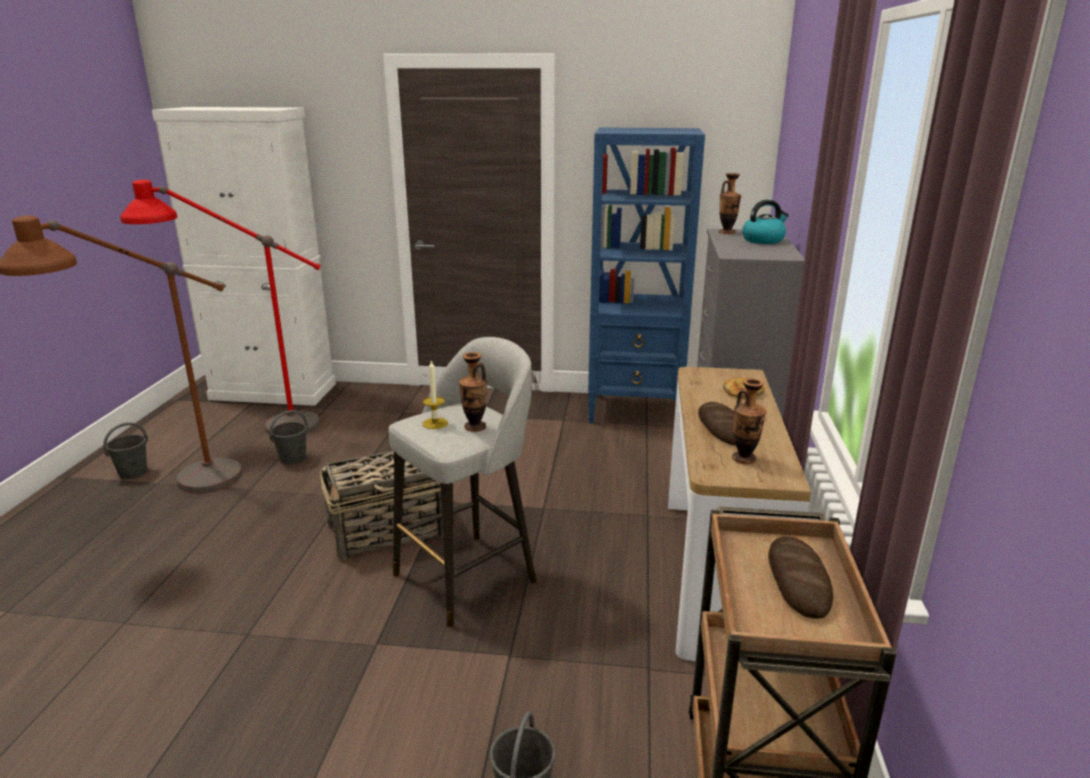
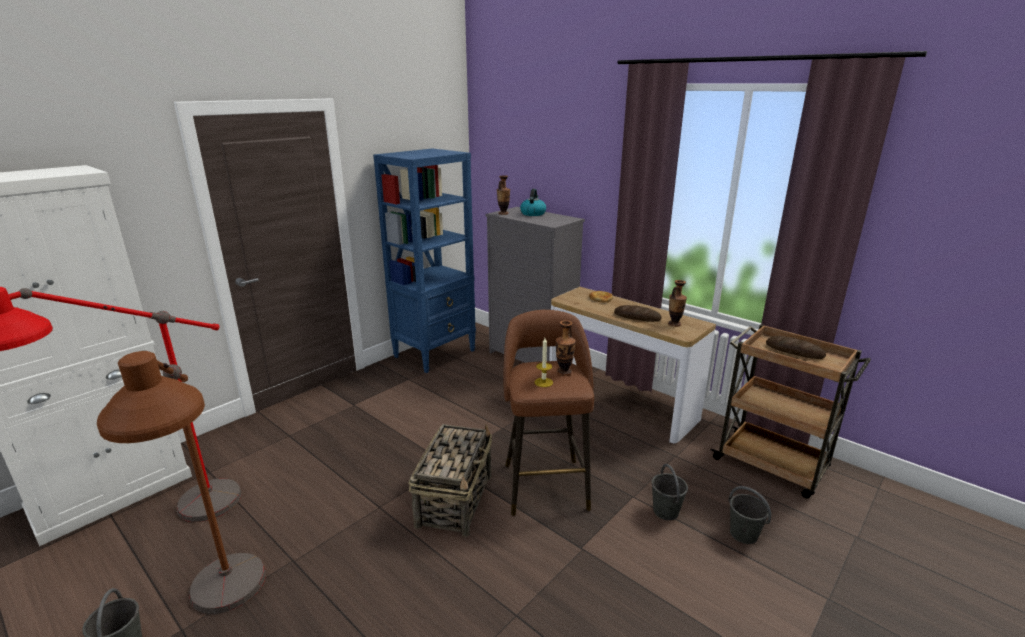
camera: 55 degrees left, 0 degrees up
grey bucket [269,410,308,465] -> grey bucket moved to [651,464,688,520]
grey stool [388,337,537,627] -> brown stool [503,310,594,516]

